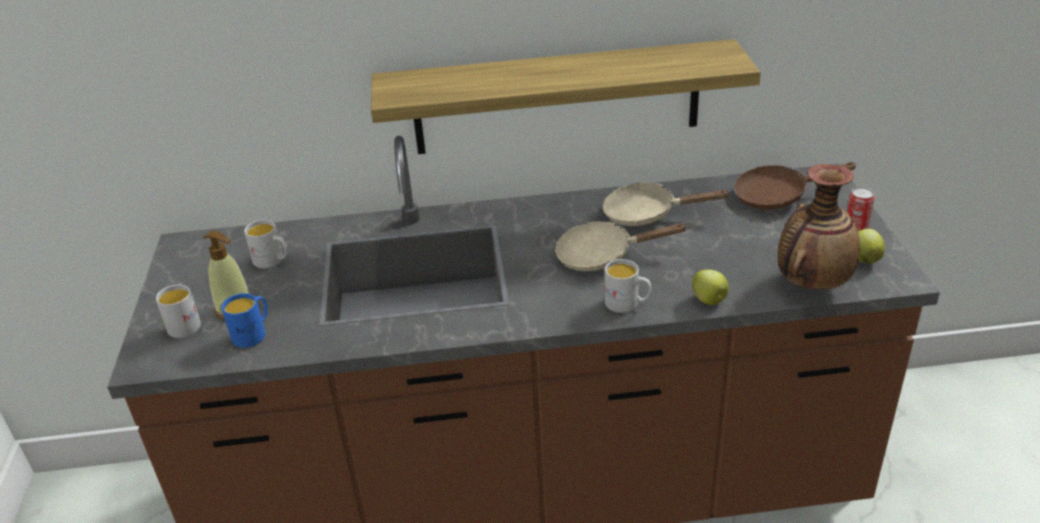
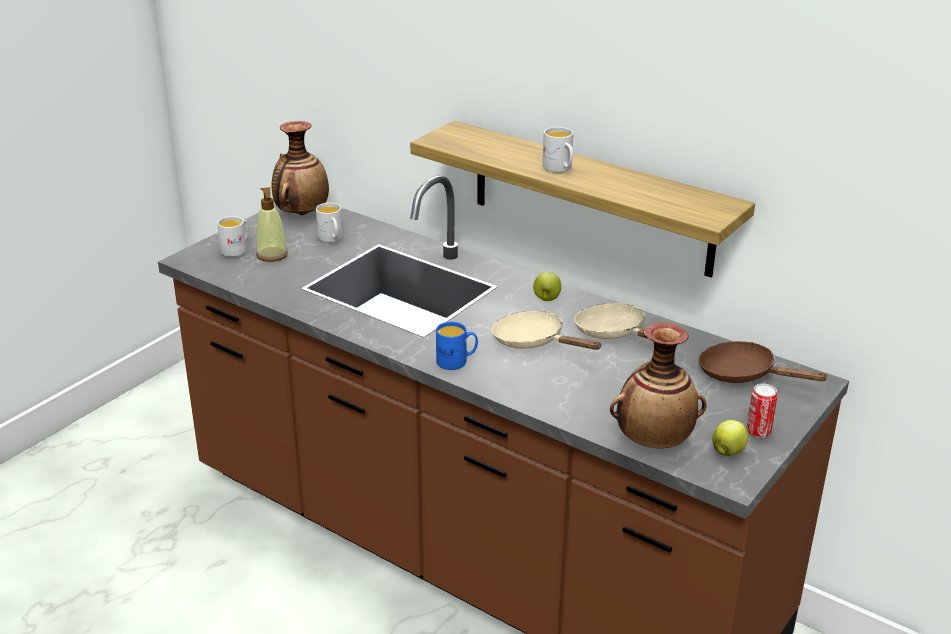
camera: 40 degrees right, 5 degrees down
blue mug [222,293,268,348] -> blue mug moved to [436,322,478,370]
white mug [605,259,651,313] -> white mug moved to [542,127,573,173]
apple [692,270,729,305] -> apple moved to [533,272,561,301]
none -> vase [271,121,329,215]

